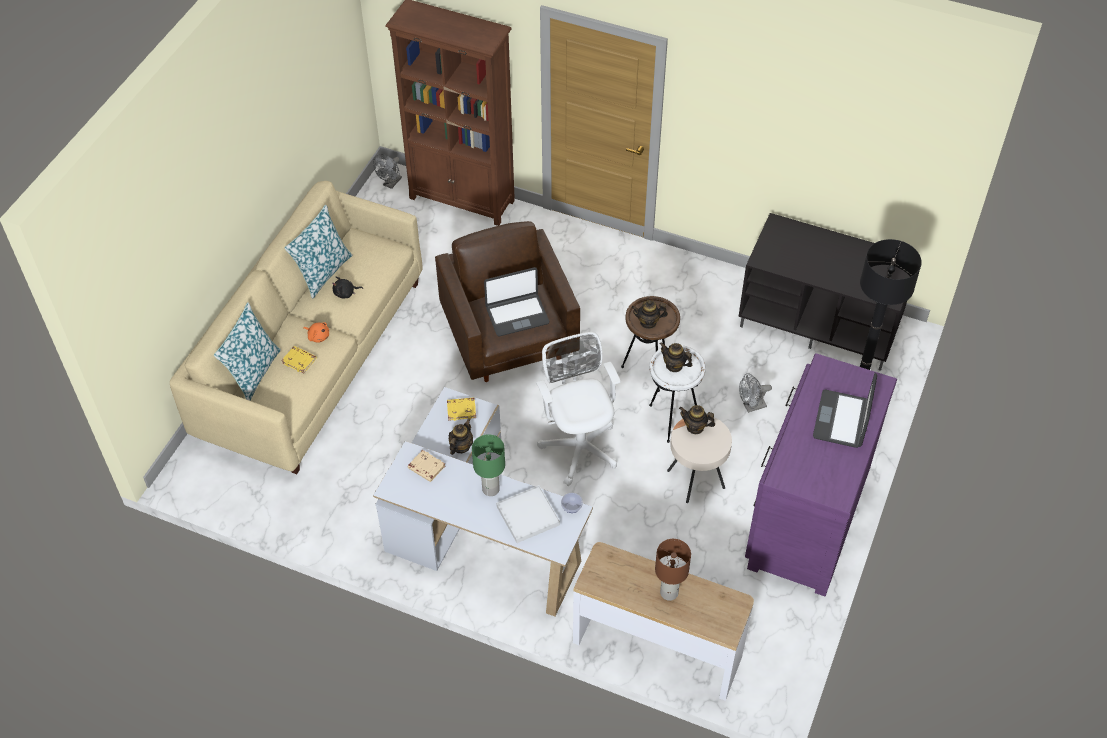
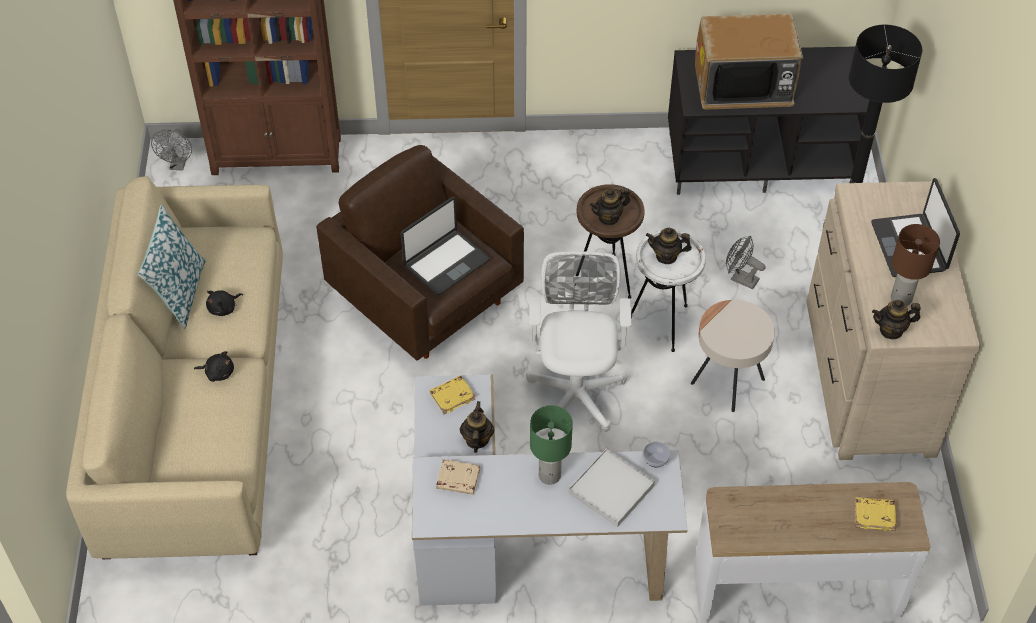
camera: 25 degrees left, 0 degrees up
pillow [214,302,281,401] -> none
yellow book [281,346,316,374] -> yellow book moved to [855,497,897,531]
orange plush toy [303,322,329,343] -> black plush toy [194,351,234,382]
white office chair [536,332,621,486] -> white office chair turned 45 degrees clockwise [526,251,631,436]
brown table lamp [655,539,691,601] -> brown table lamp moved to [891,224,940,306]
teapot [679,405,715,434] -> teapot moved to [872,300,921,339]
grey fan [739,373,772,413] -> grey fan turned 75 degrees clockwise [726,236,766,289]
purple dresser [745,353,897,596] -> beige dresser [806,181,981,460]
none -> television [695,13,803,110]

